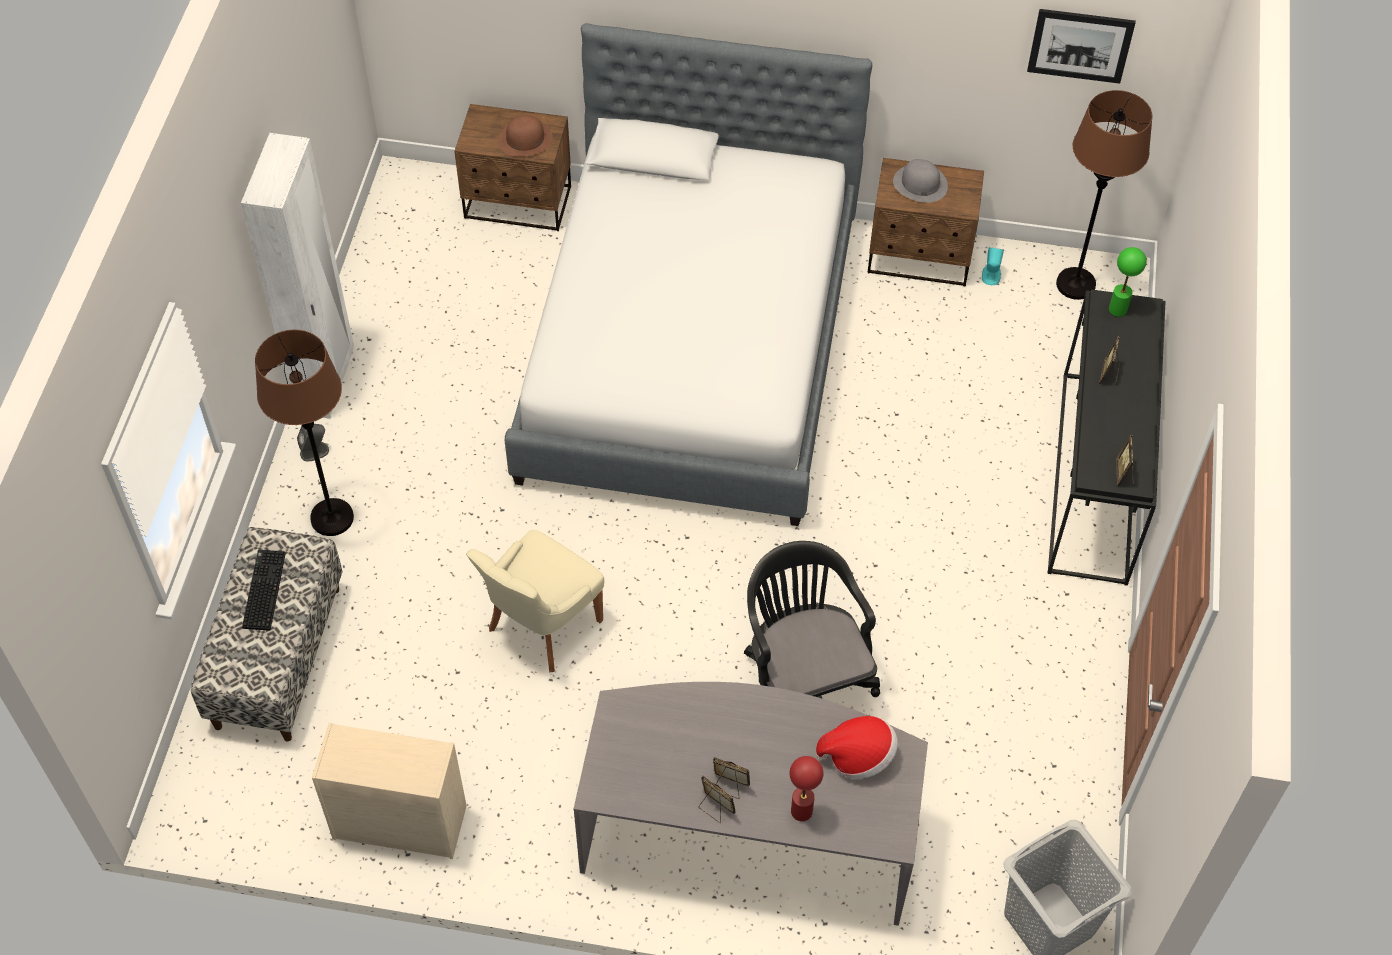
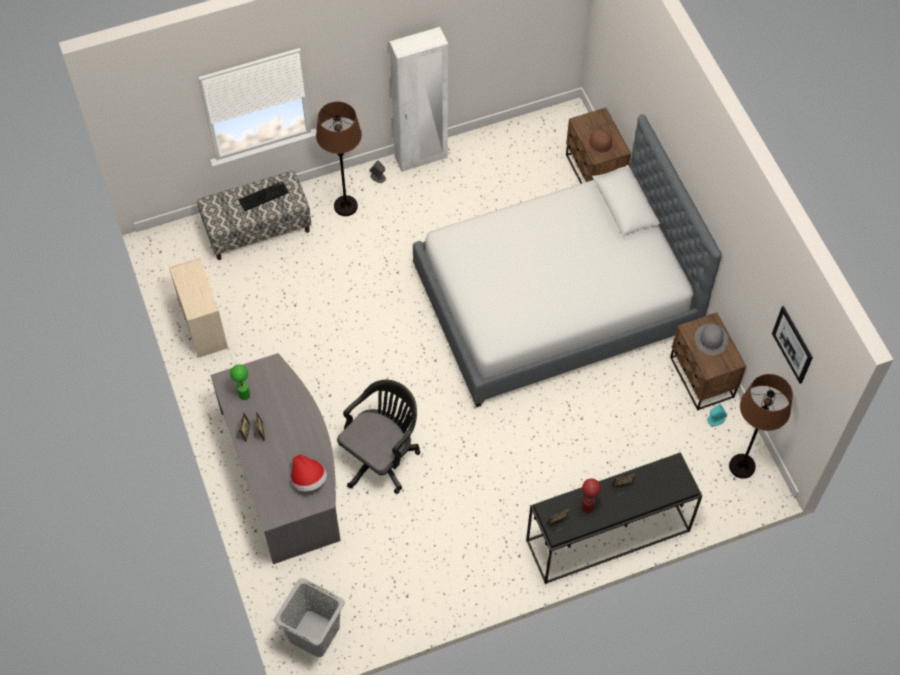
camera: 60 degrees right, 5 degrees up
beige chair [466,530,604,672] -> none
red table lamp [789,756,823,821] -> red table lamp moved to [582,478,601,513]
green table lamp [1109,247,1146,317] -> green table lamp moved to [230,364,250,400]

